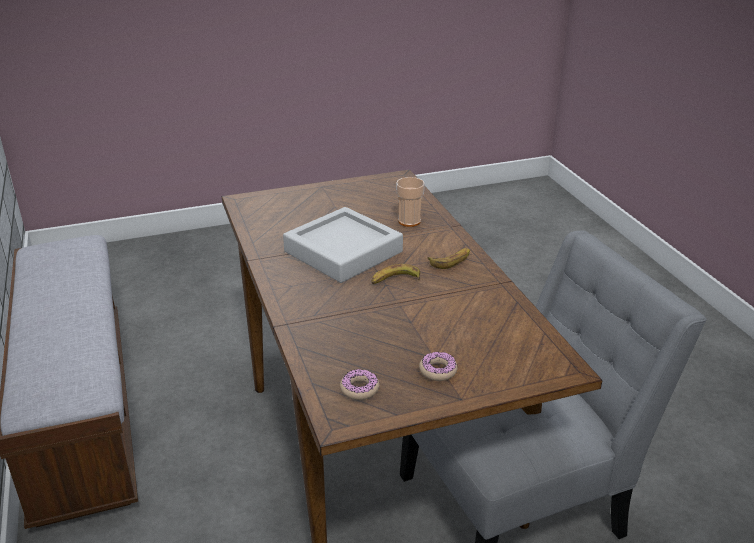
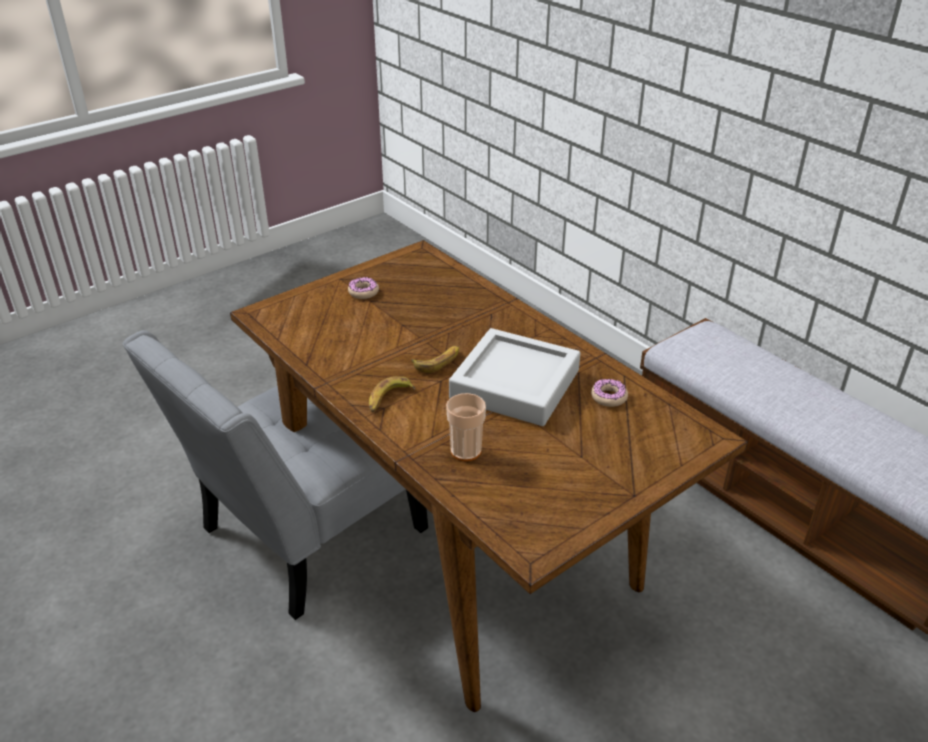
camera: 160 degrees right, 5 degrees up
donut [340,369,379,400] -> donut moved to [591,379,628,407]

